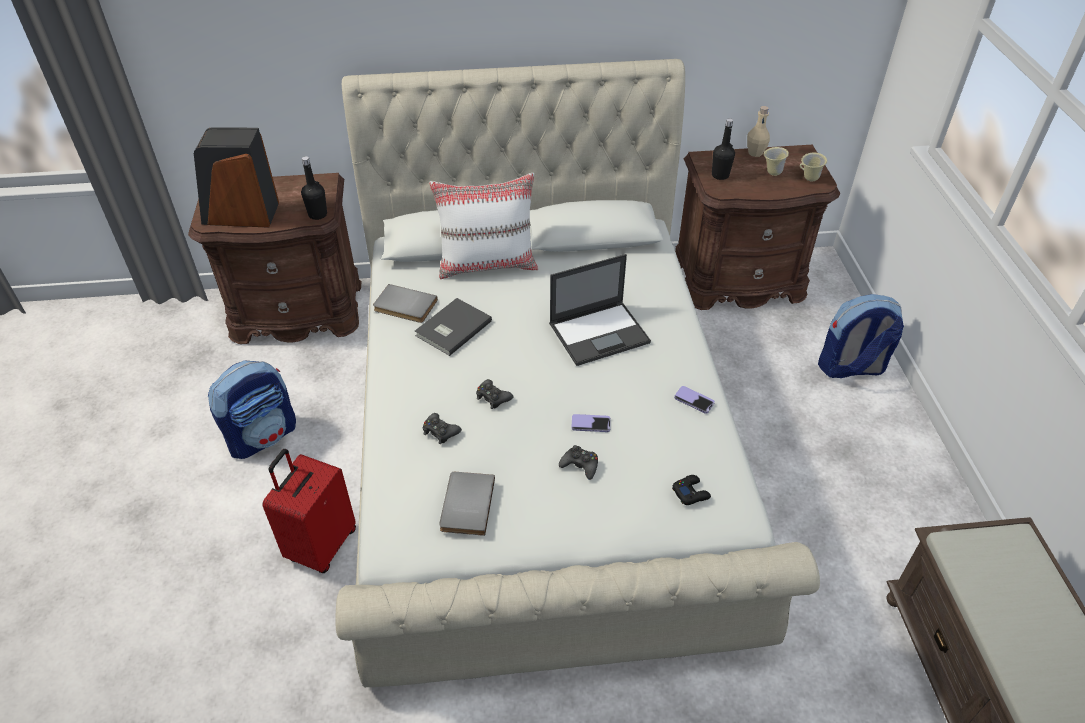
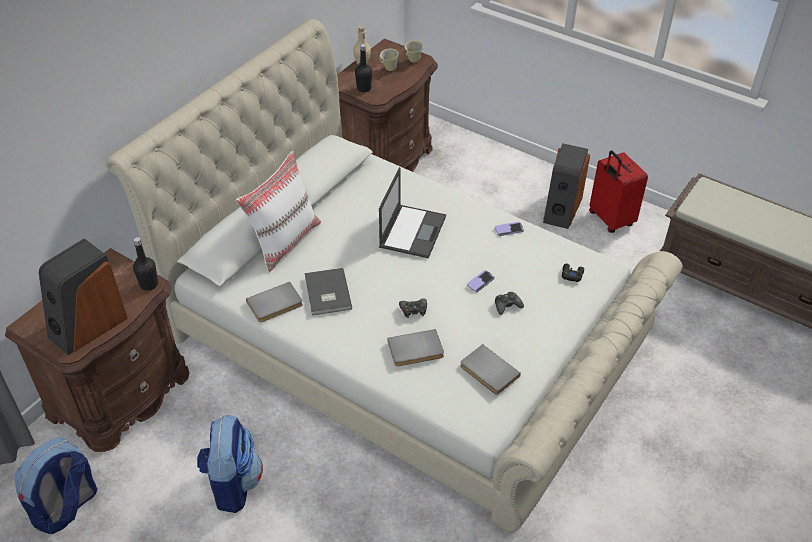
camera: 50 degrees left, 0 degrees up
red suitcase [262,449,356,573] -> red suitcase moved to [589,150,648,233]
black game controller [423,413,462,444] -> grey book [387,329,444,366]
backpack [818,294,904,378] -> backpack moved to [15,438,97,534]
none -> speaker [543,143,590,229]

